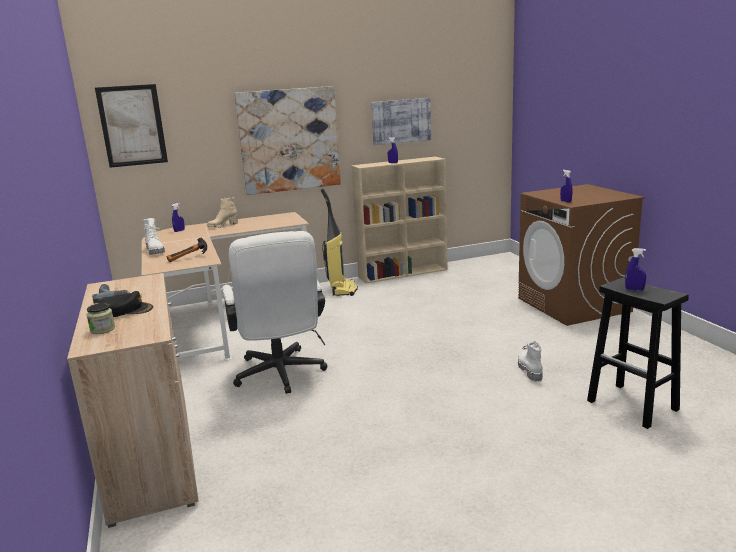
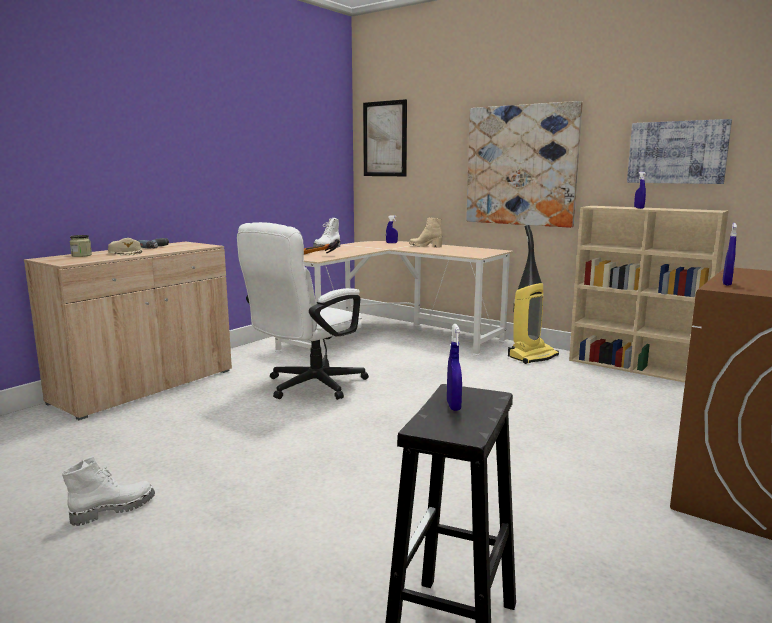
camera: 55 degrees right, 5 degrees down
black cap [99,291,153,317] -> beige cap [108,238,142,256]
white boot [518,340,543,381] -> white boot moved to [62,456,155,526]

